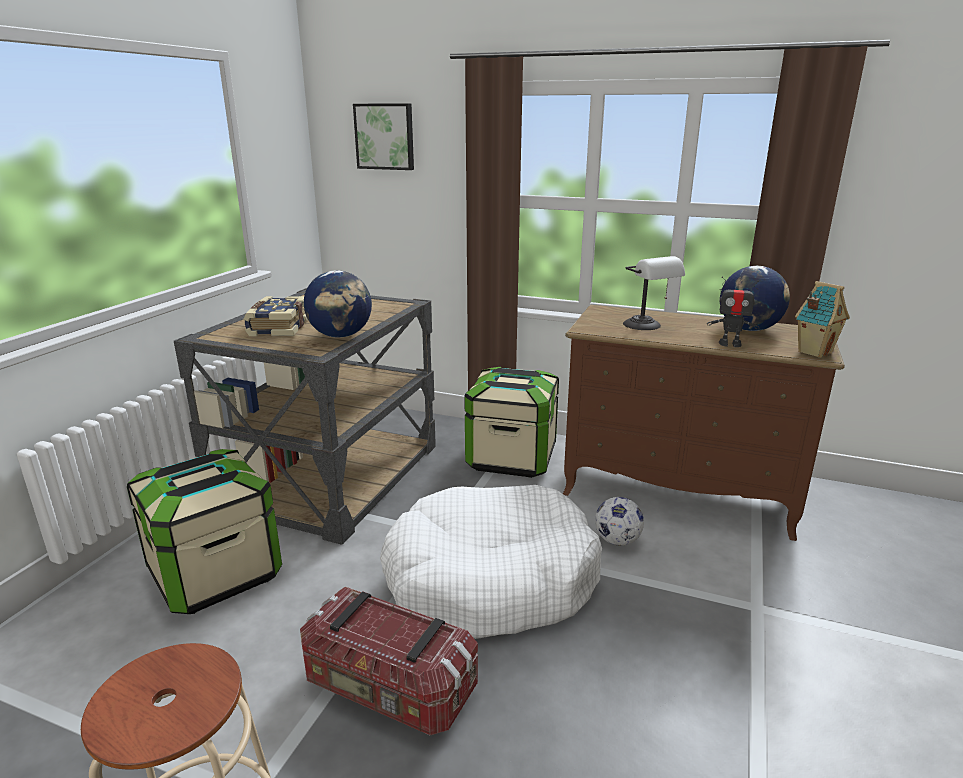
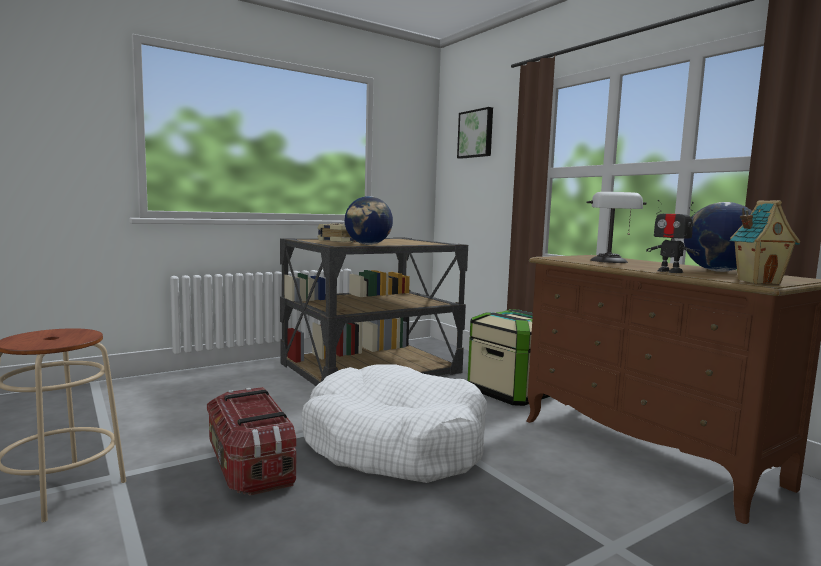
camera: 35 degrees right, 15 degrees down
storage box [127,449,282,614] -> none
football [595,497,644,546] -> none

